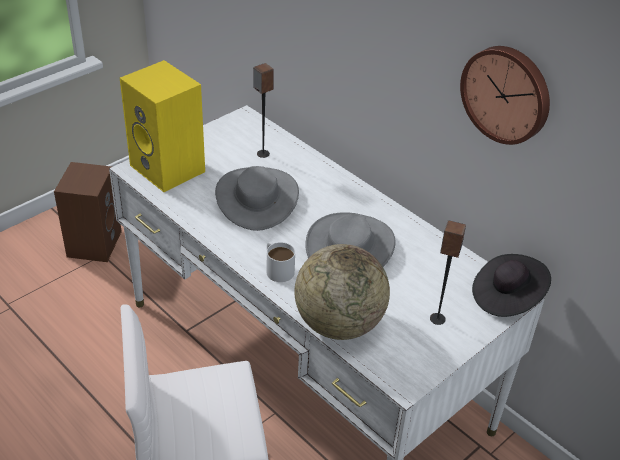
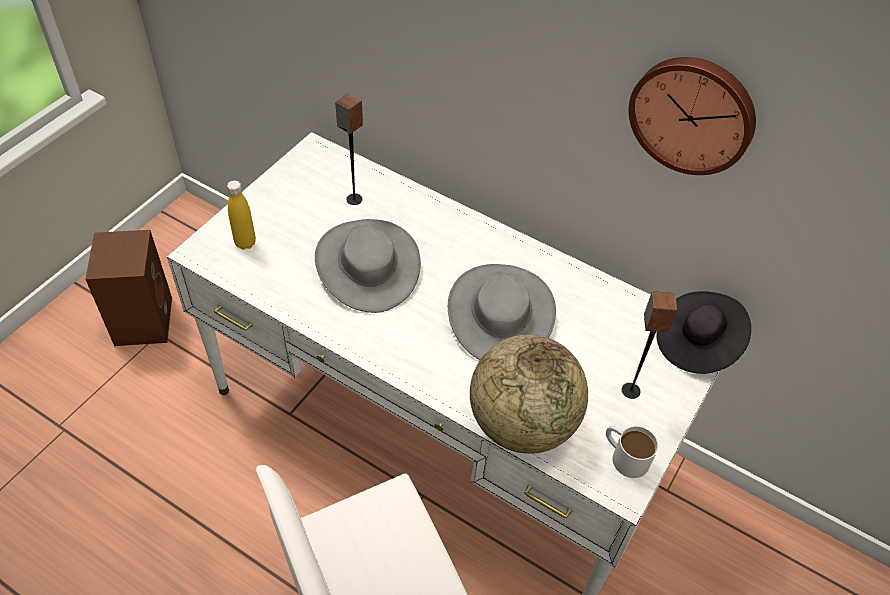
camera: 15 degrees left, 10 degrees up
yellow speaker [120,60,205,192] -> yellow bottle [227,180,256,250]
white mug [267,242,295,282] -> white mug moved to [606,426,658,478]

